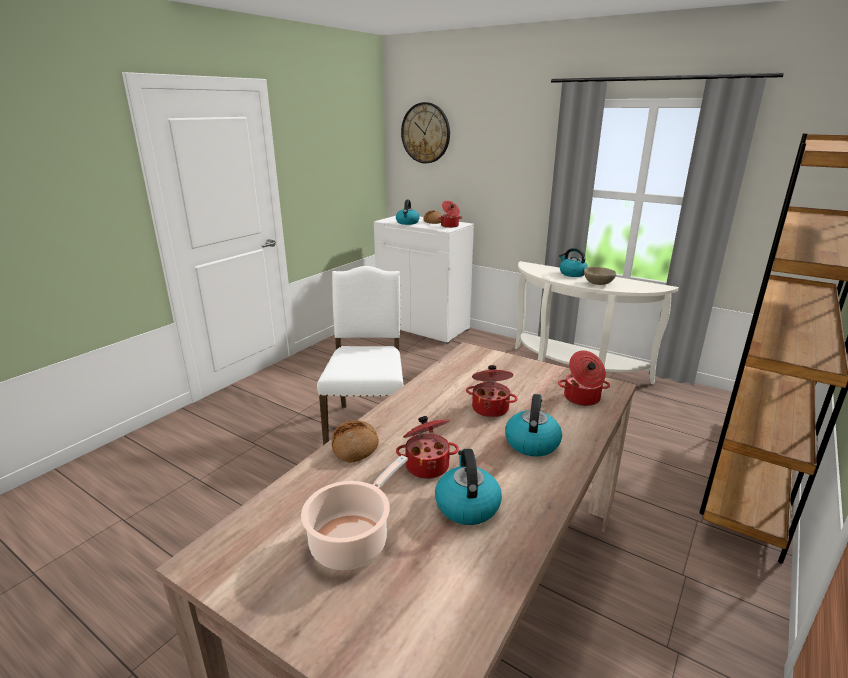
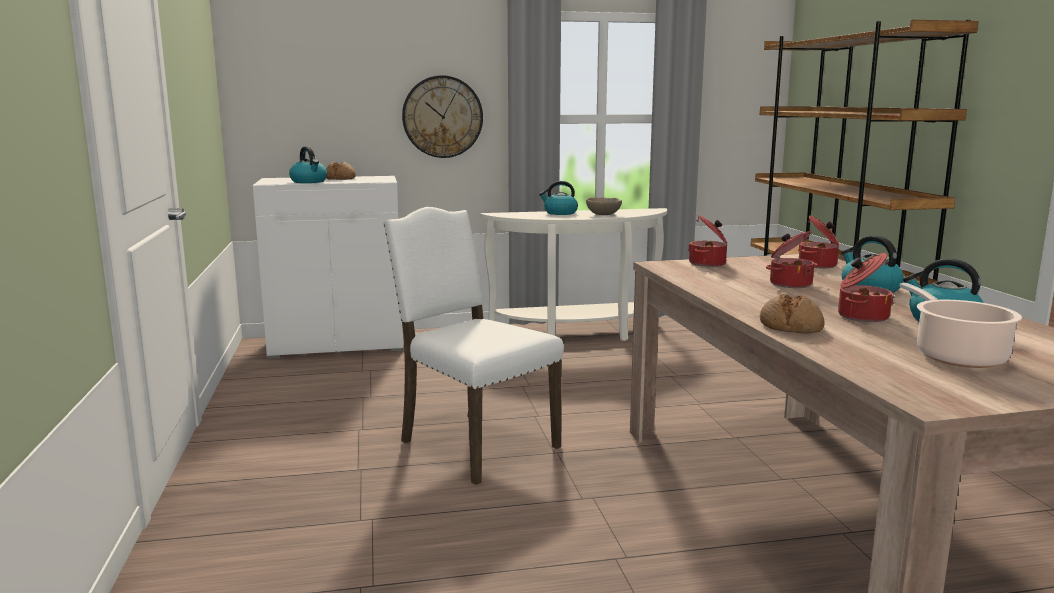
camera: 45 degrees left, 10 degrees down
wall clock [401,102,450,163] -> wall clock moved to [402,75,483,158]
cooking pot [437,201,463,228] -> cooking pot moved to [688,215,727,267]

